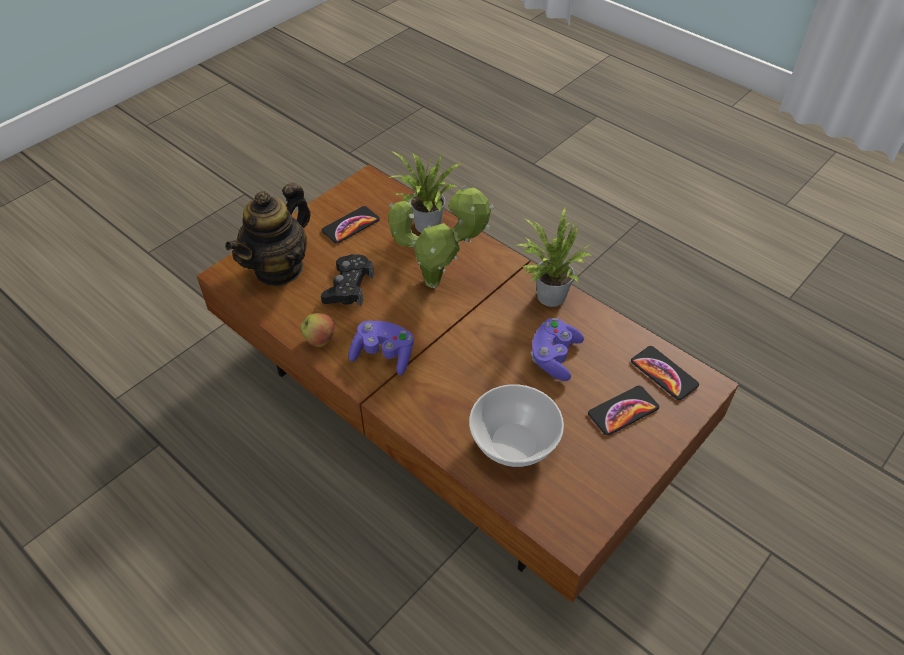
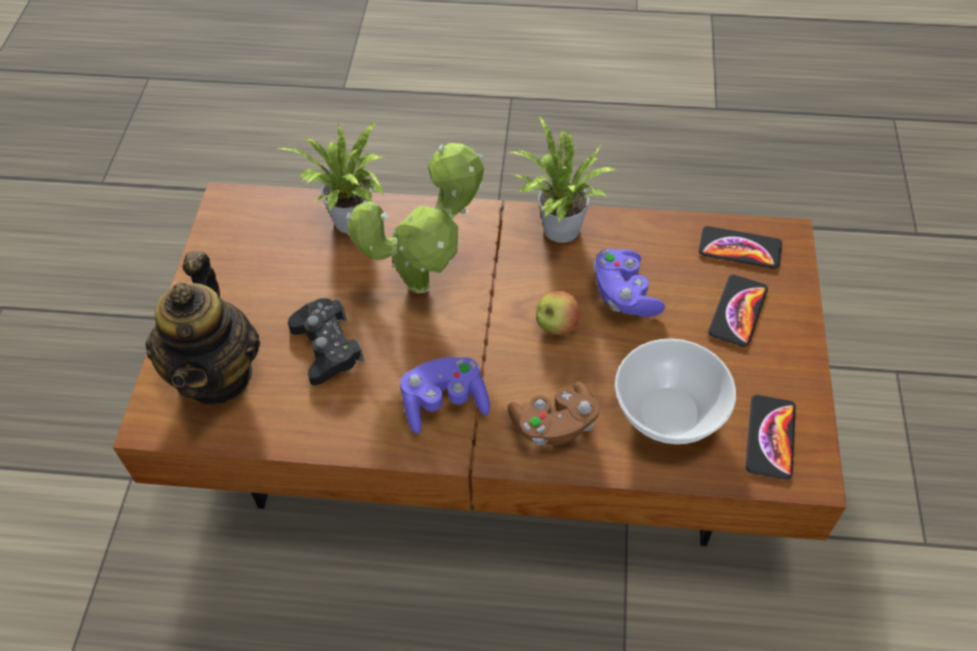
camera: 35 degrees left, 5 degrees up
apple [301,313,334,347] -> apple moved to [536,291,580,335]
phone [321,206,380,244] -> phone moved to [746,395,796,480]
none -> brown game controller [508,382,600,445]

